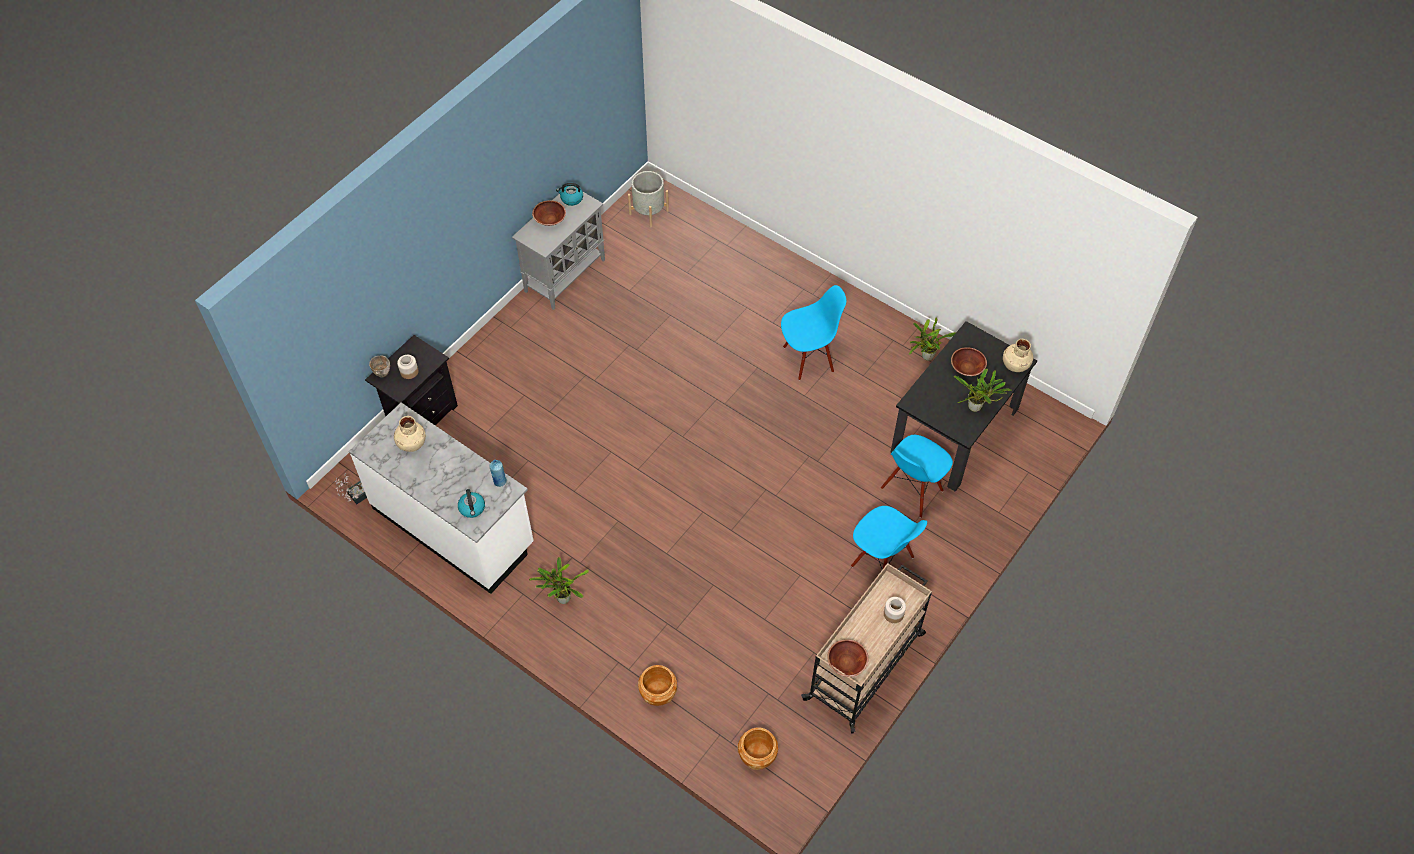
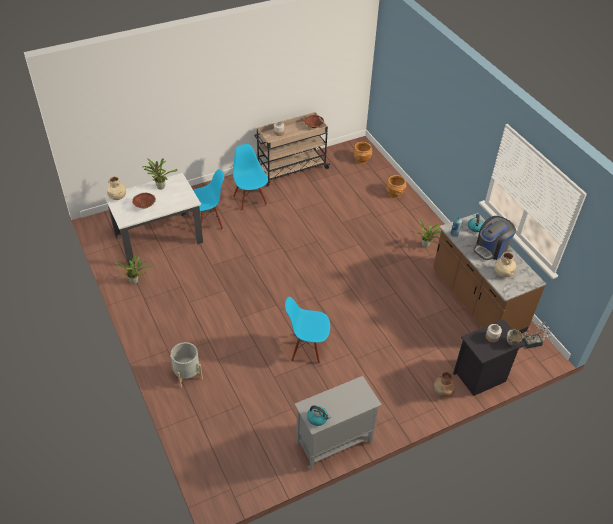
camera: 155 degrees left, 10 degrees down
white counter [349,402,534,594] -> brown counter [433,213,546,333]
brown bowl [532,200,566,226] -> none
grey planter [628,171,669,227] -> grey planter moved to [170,342,203,387]
blue chair [781,285,846,380] -> blue chair moved to [285,297,330,364]
black dining table [890,321,1037,492] -> white dining table [104,173,203,266]
none -> brown vase [434,372,456,397]
none -> coffee machine [473,216,516,260]

